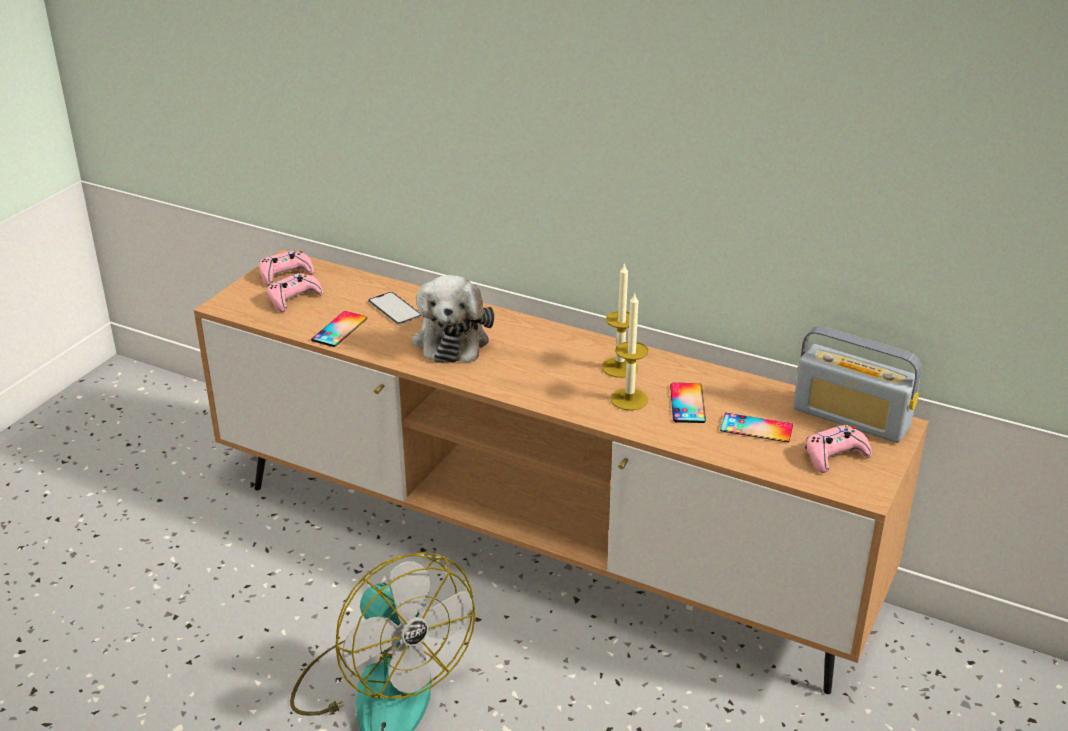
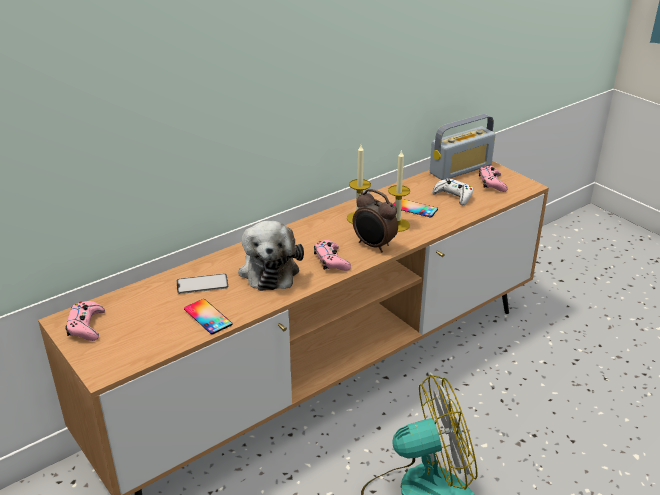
camera: 65 degrees left, 0 degrees up
pink game controller [267,273,323,312] -> pink game controller moved to [314,240,351,271]
plush toy [412,275,494,363] -> plush toy turned 60 degrees clockwise [238,221,304,291]
phone [720,413,793,442] -> white game controller [432,178,473,206]
none -> alarm clock [353,189,398,253]

